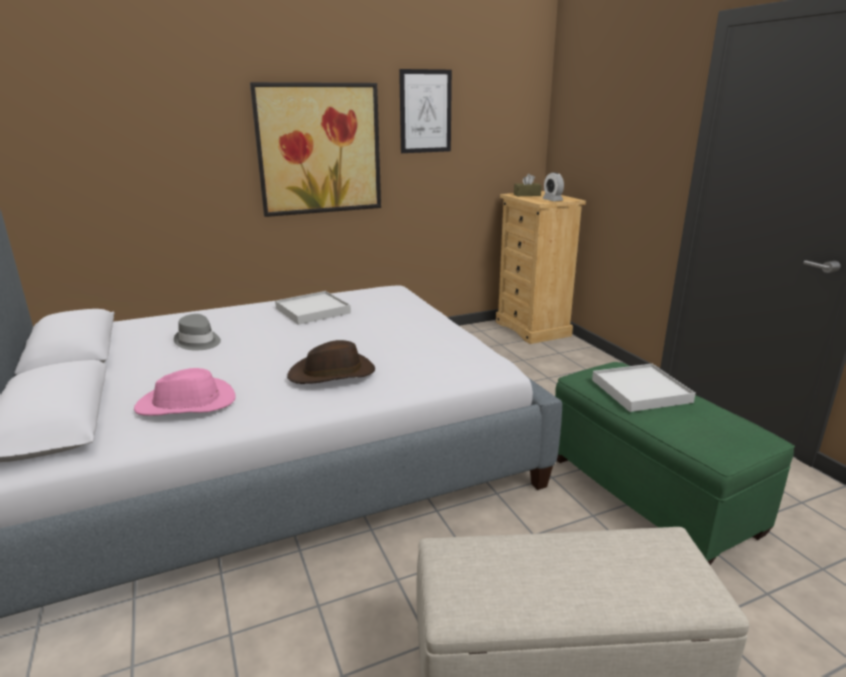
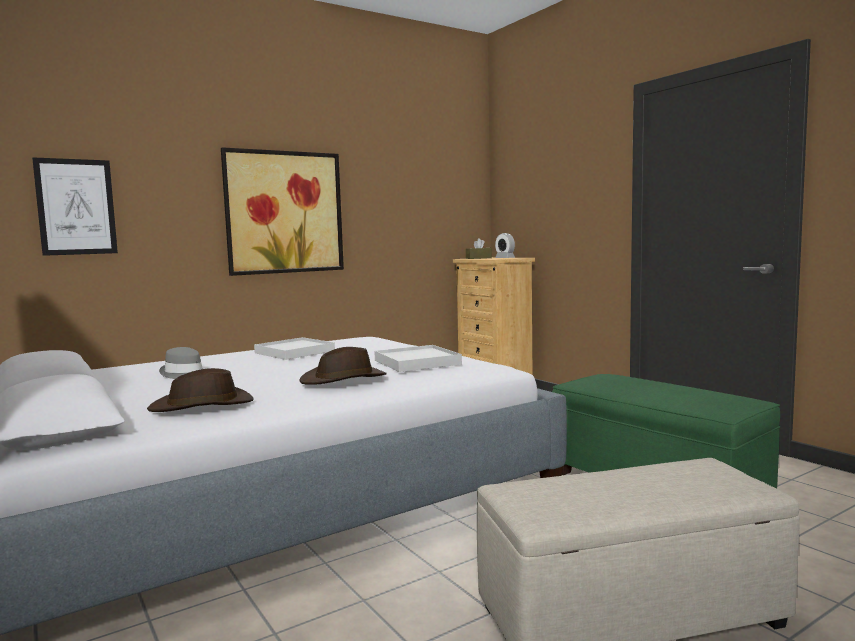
camera: 10 degrees left, 15 degrees down
pink hat [134,368,236,416] -> brown hat [147,368,254,412]
picture [399,69,452,153] -> picture moved to [32,157,118,256]
white tray [592,364,696,412] -> white tray moved to [374,345,462,372]

